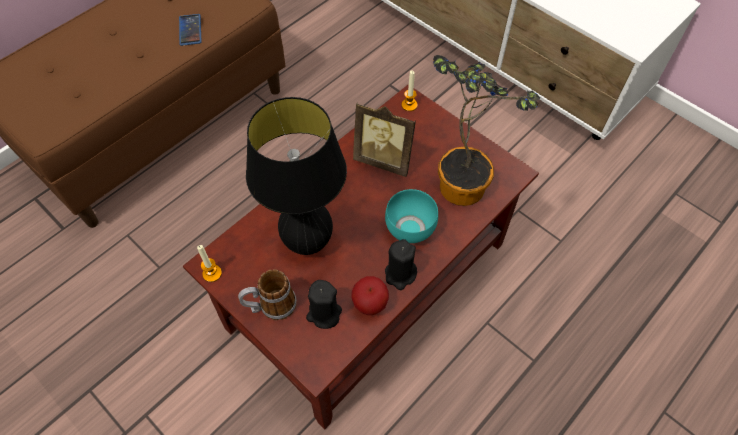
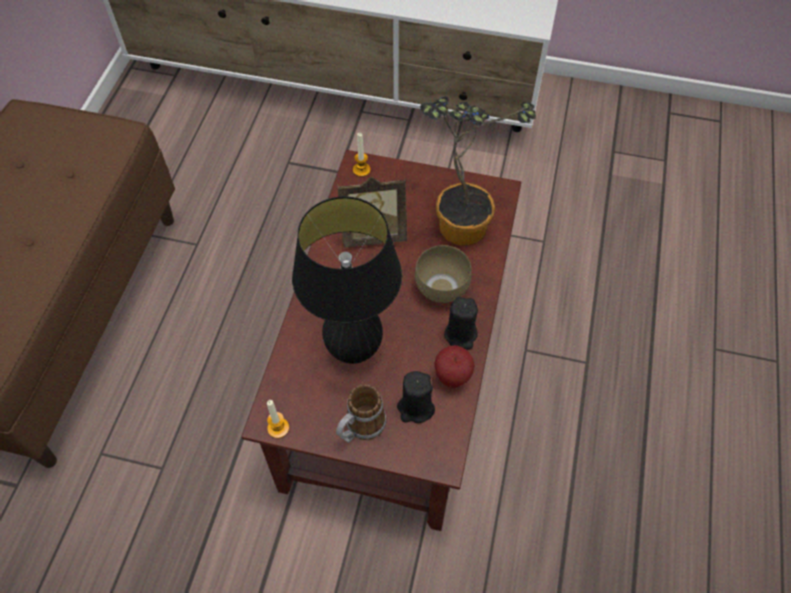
camera: 30 degrees left, 0 degrees up
phone [179,14,202,46] -> none
turquoise bowl [385,189,438,243] -> brown bowl [415,245,472,303]

